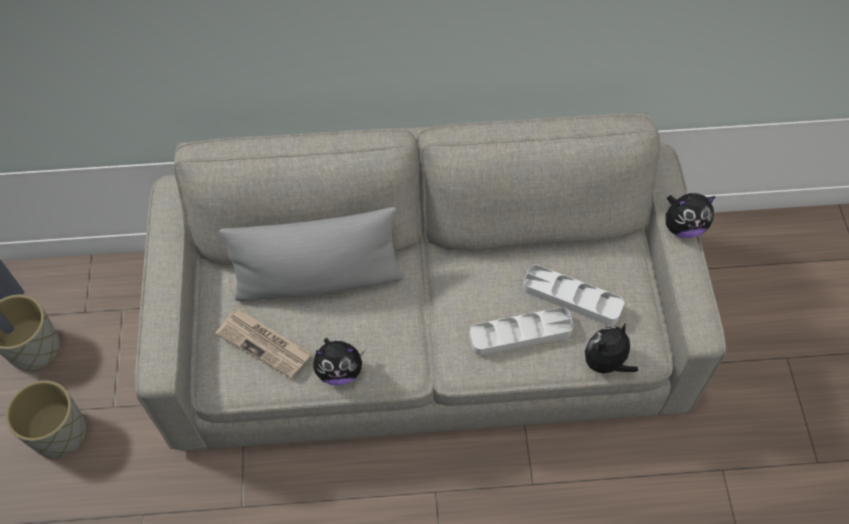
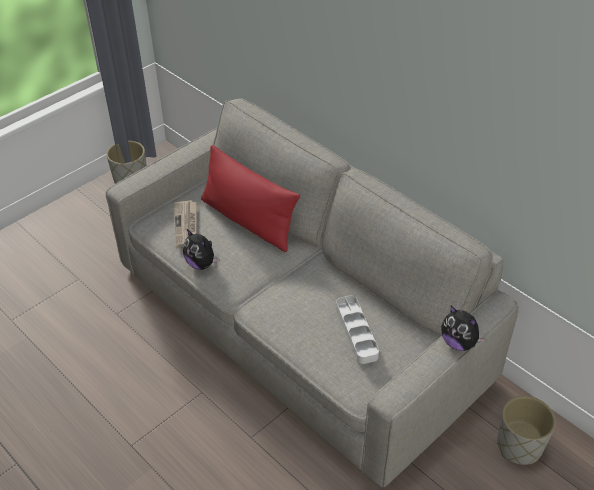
camera: 50 degrees right, 15 degrees down
grey planter [6,380,86,459] -> grey planter moved to [497,396,556,465]
grey pillow [219,207,403,301] -> red pillow [201,145,300,252]
grey tray [469,307,573,355] -> none
plush toy [585,323,638,377] -> none

